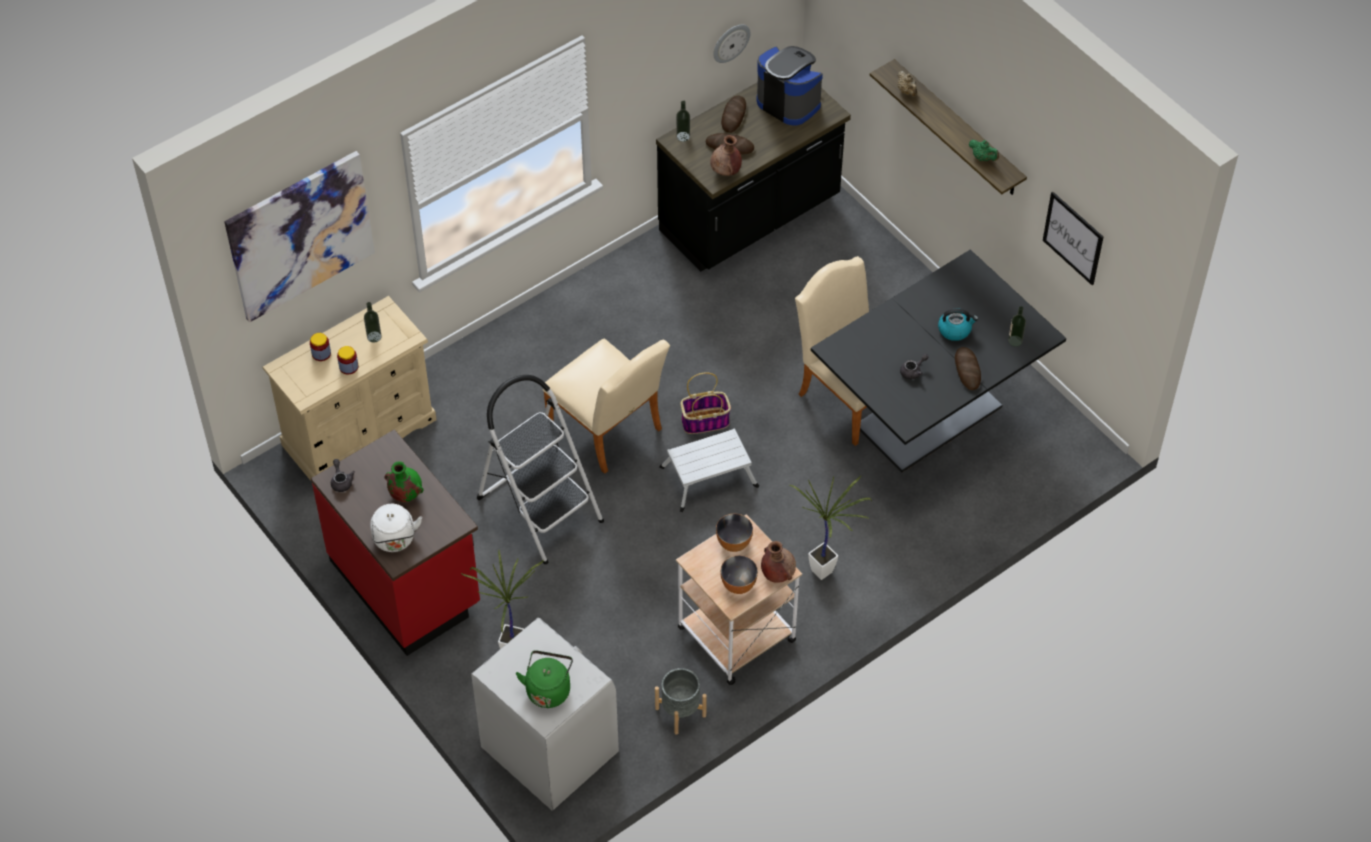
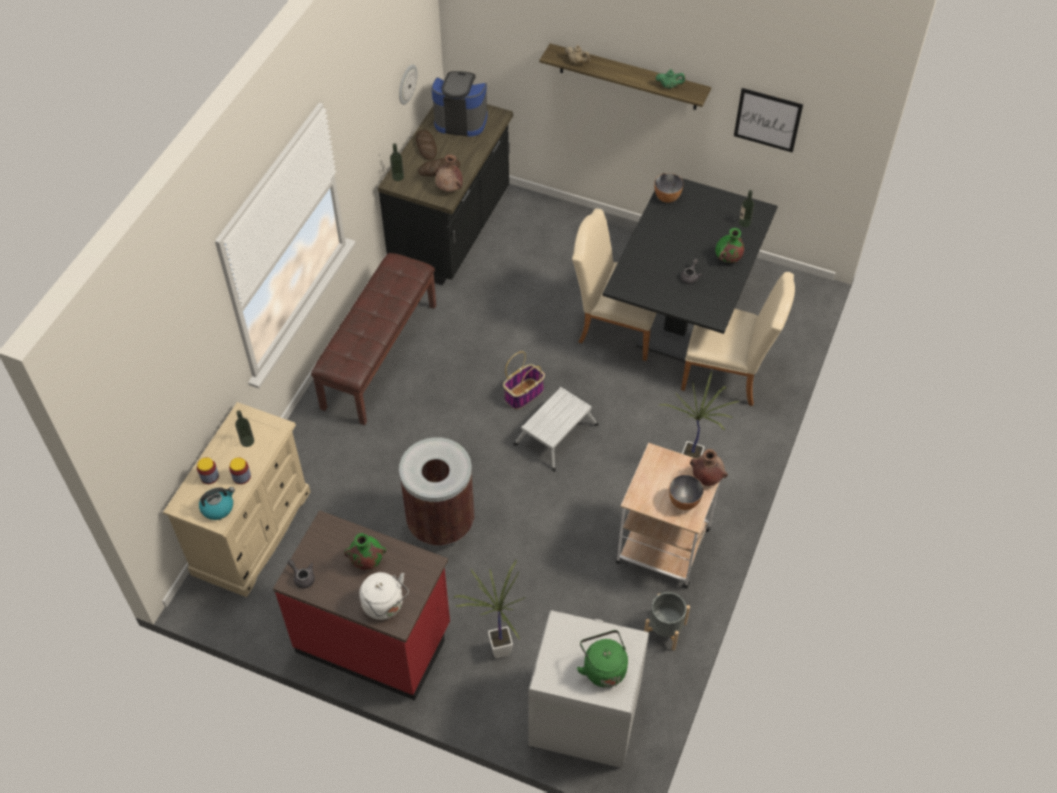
camera: 30 degrees left, 0 degrees up
picture [224,151,375,322] -> none
step ladder [477,375,604,564] -> brown trash can [399,437,475,546]
beige chair [543,339,670,474] -> beige chair moved to [681,272,795,406]
bowl [716,513,753,552] -> bowl moved to [654,173,683,203]
kettle [938,308,978,341] -> kettle moved to [199,487,235,520]
bread [955,347,981,390] -> green vase [715,228,744,263]
none -> brown bench [311,253,436,425]

